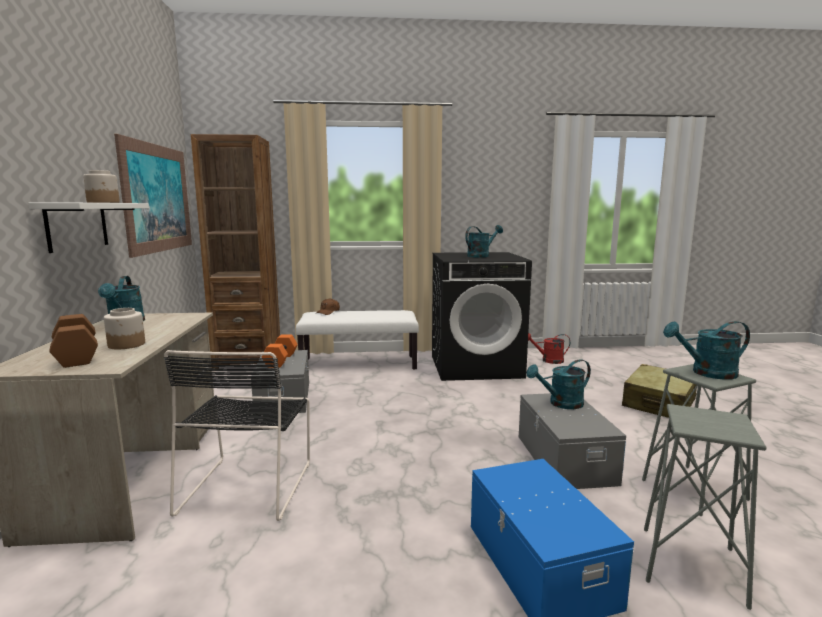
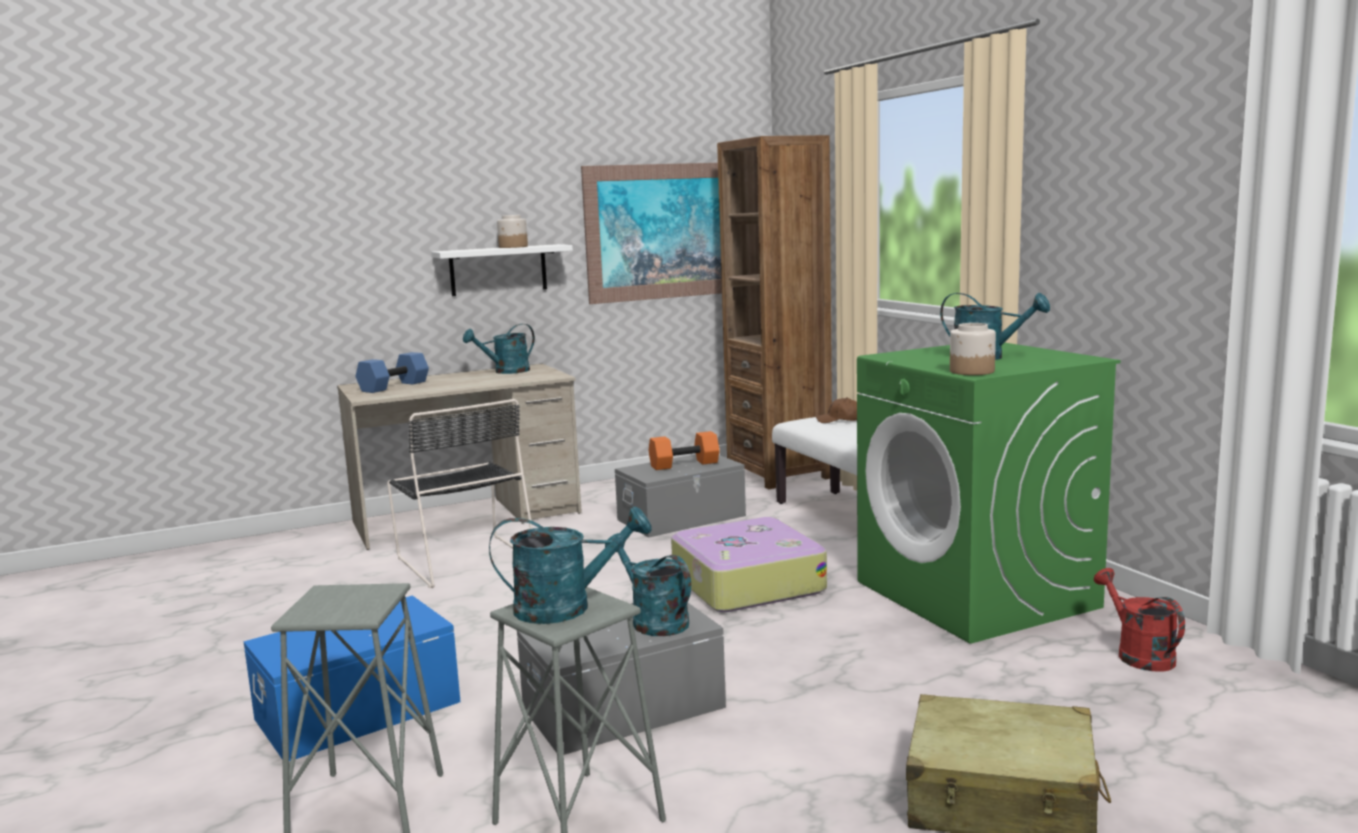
camera: 70 degrees right, 0 degrees up
brown dumbbell [49,314,98,368] -> blue dumbbell [355,352,429,393]
jar [104,308,145,350] -> jar moved to [950,323,996,375]
black chair [164,350,310,521] -> black chair turned 105 degrees counterclockwise [387,399,533,588]
black washing machine [432,252,532,381] -> green washing machine [857,343,1121,644]
turquoise watering can [663,321,750,380] -> turquoise watering can turned 105 degrees clockwise [489,506,652,624]
none -> suitcase [671,517,827,612]

